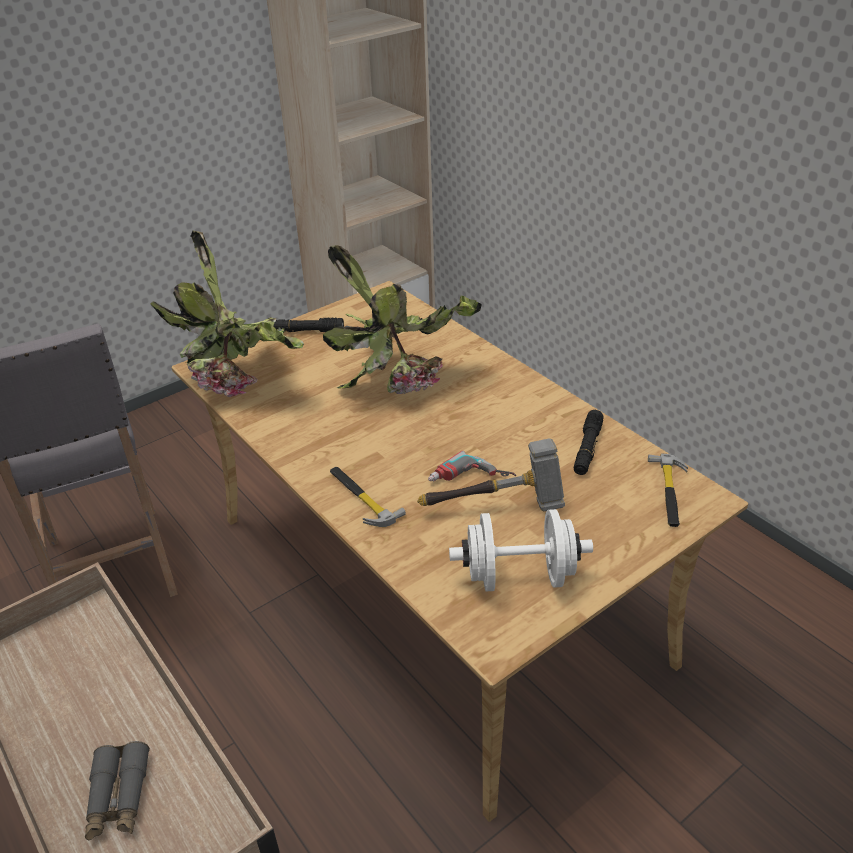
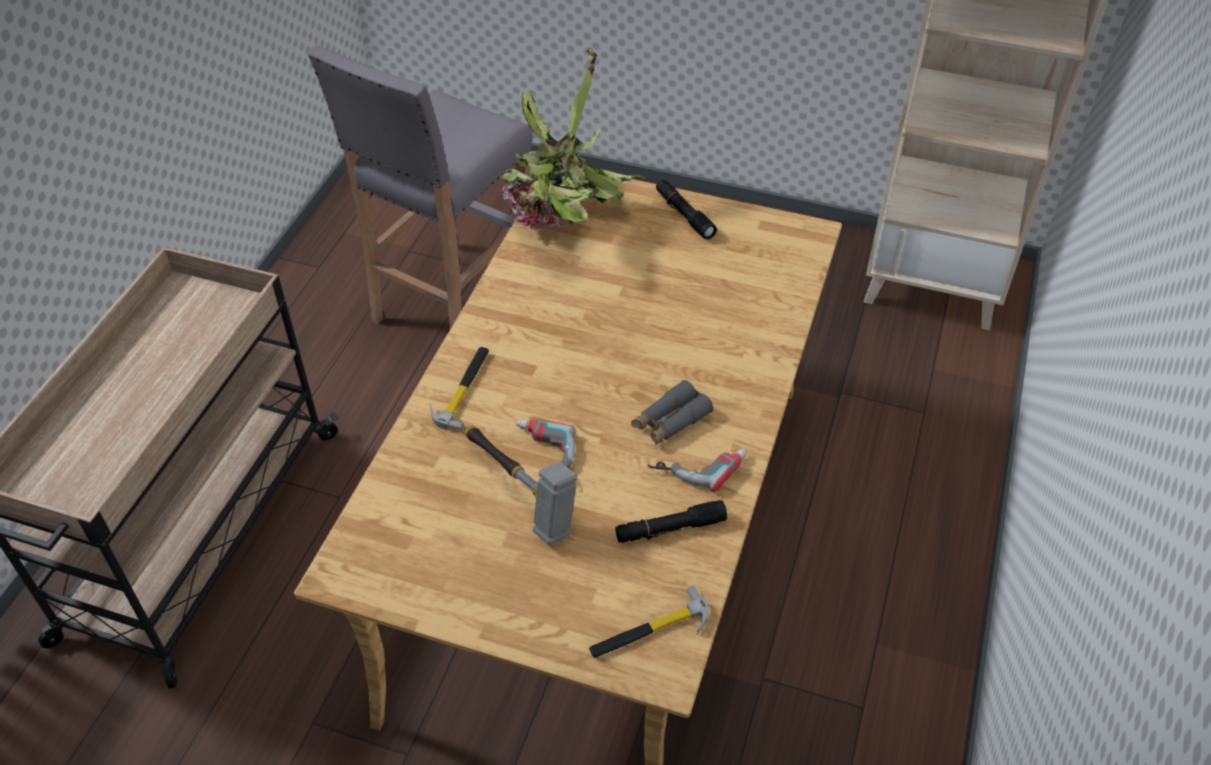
camera: 55 degrees right, 10 degrees up
grey binoculars [85,741,150,840] -> grey binoculars moved to [631,380,713,446]
potted plant [323,245,482,394] -> none
white dumbbell [449,509,593,591] -> none
none -> power drill [647,448,746,493]

